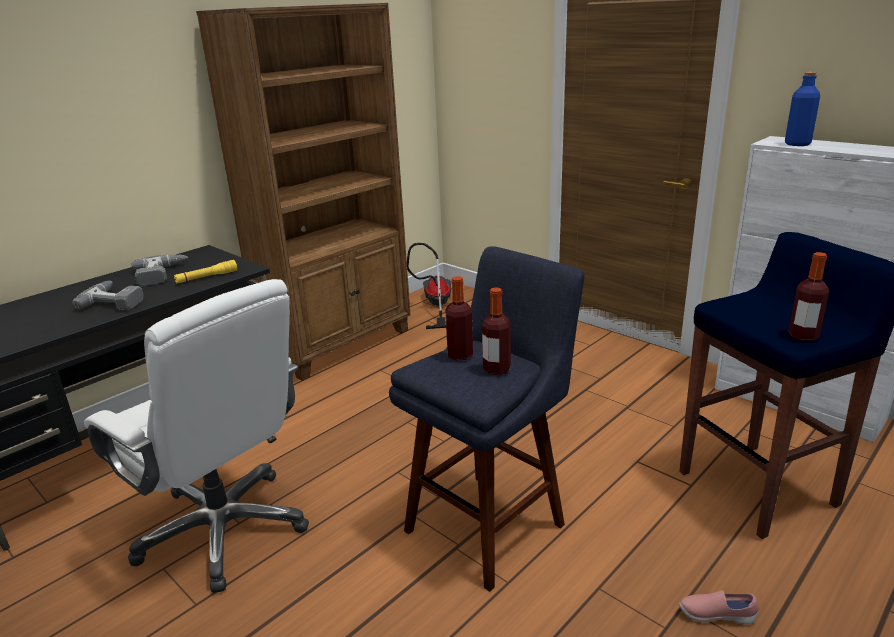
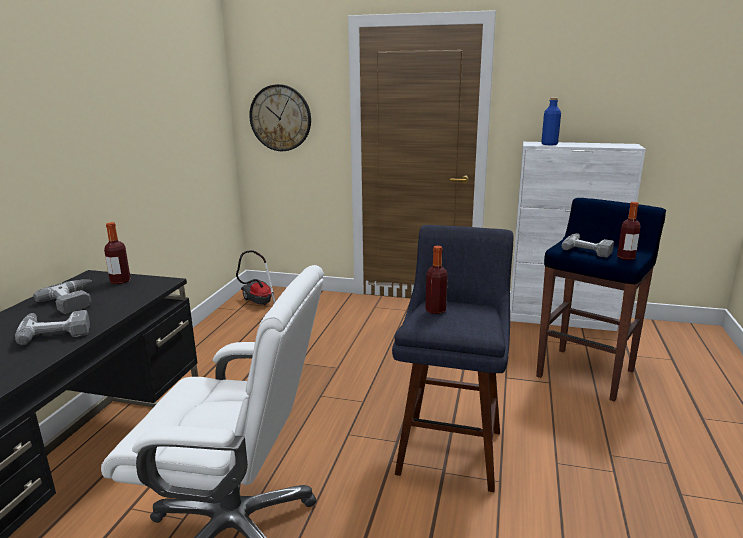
camera: 30 degrees left, 5 degrees down
yellow flashlight [174,260,237,284] -> none
brown bookcase [196,3,411,381] -> none
bottle [482,287,511,375] -> bottle moved to [104,222,131,284]
pink shoe [679,590,759,625] -> none
none -> wall clock [249,84,311,151]
none -> power drill [562,233,614,257]

